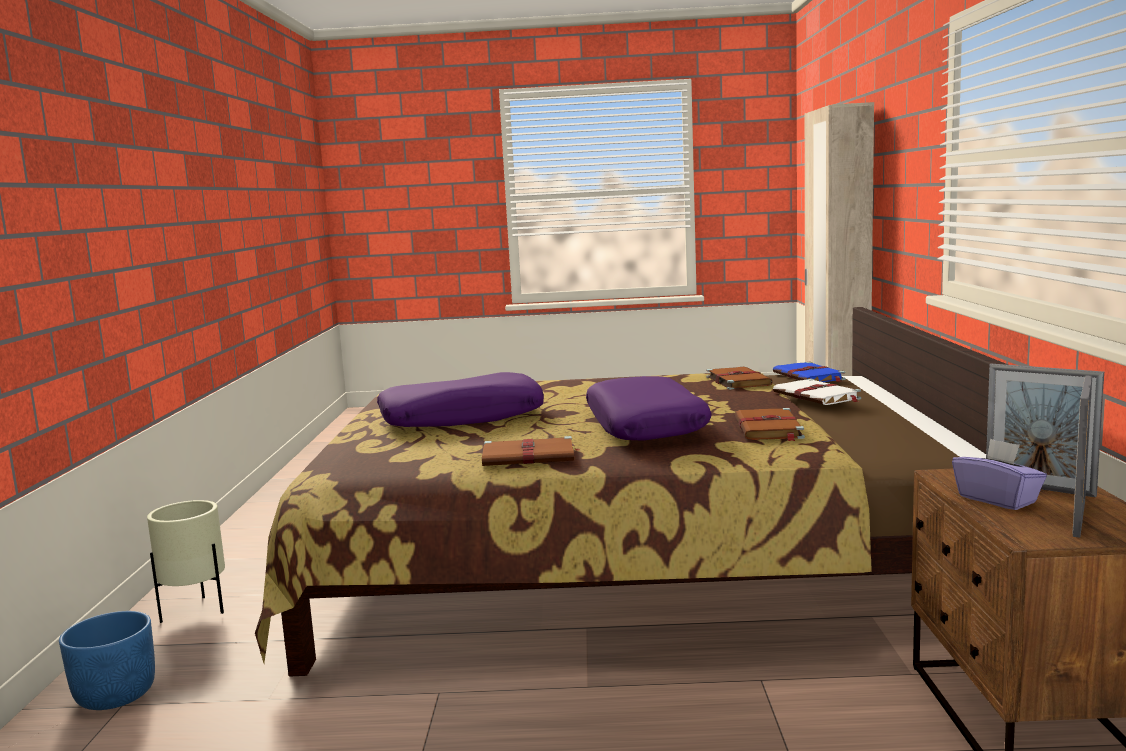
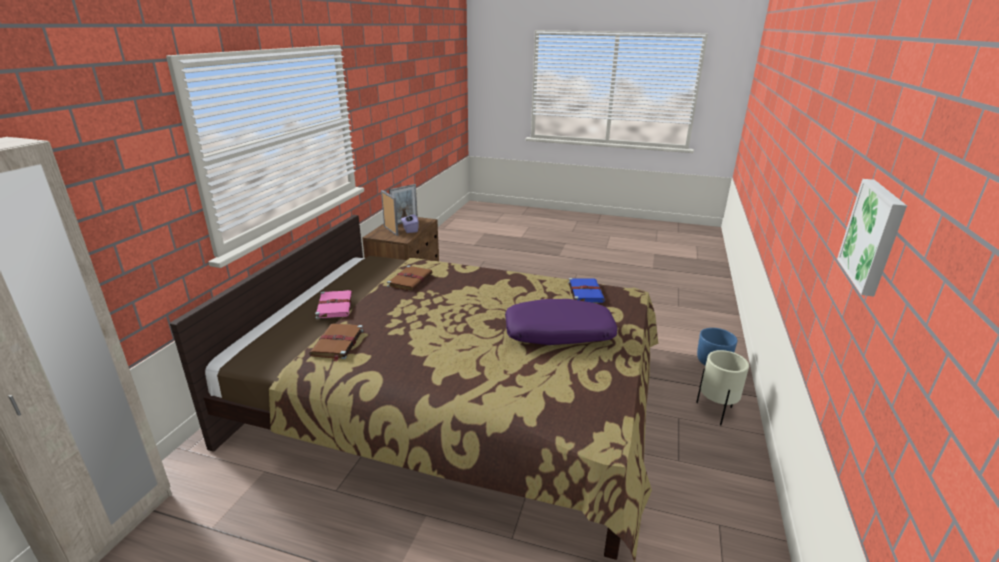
camera: 165 degrees left, 15 degrees up
brown book [482,436,579,466] -> none
purple pillow [586,376,712,440] -> none
blue book [773,362,846,382] -> blue book moved to [568,278,605,303]
white book [773,379,861,405] -> pink book [315,290,352,319]
none -> picture [837,179,907,297]

